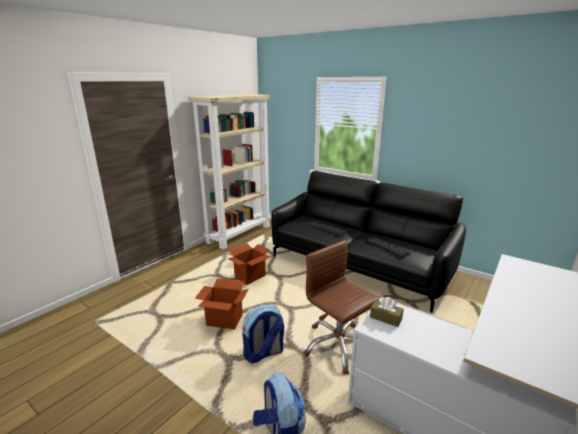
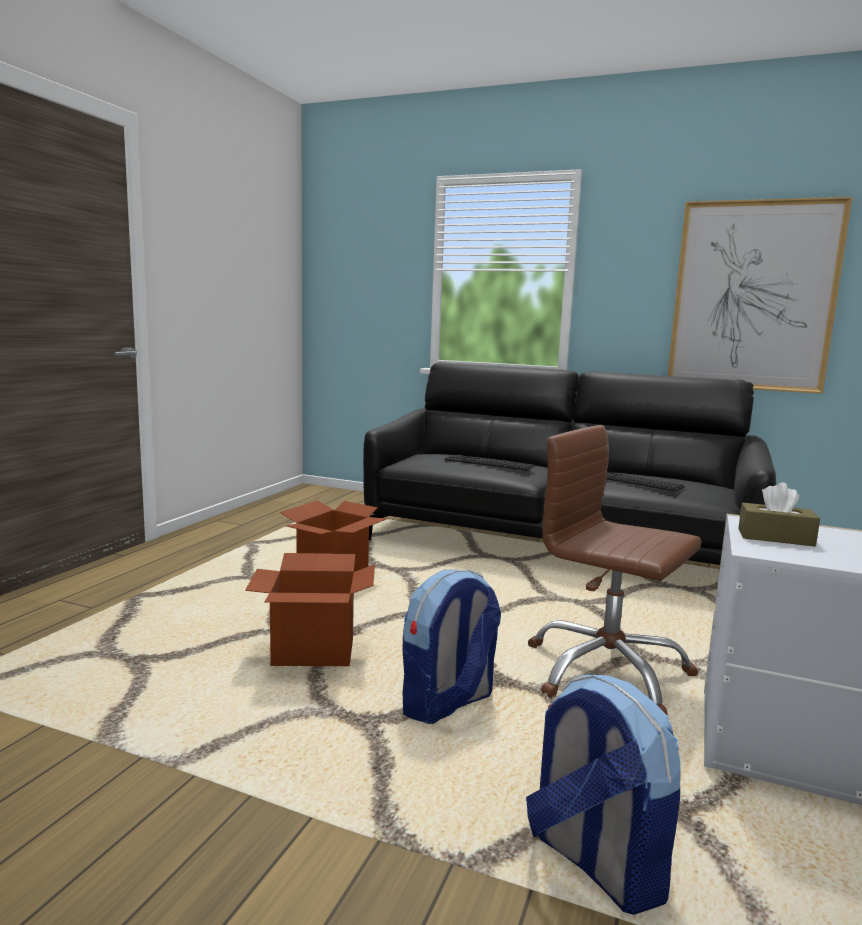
camera: 15 degrees left, 10 degrees down
beige bookcase [189,94,271,249] -> none
none -> picture [667,197,853,394]

